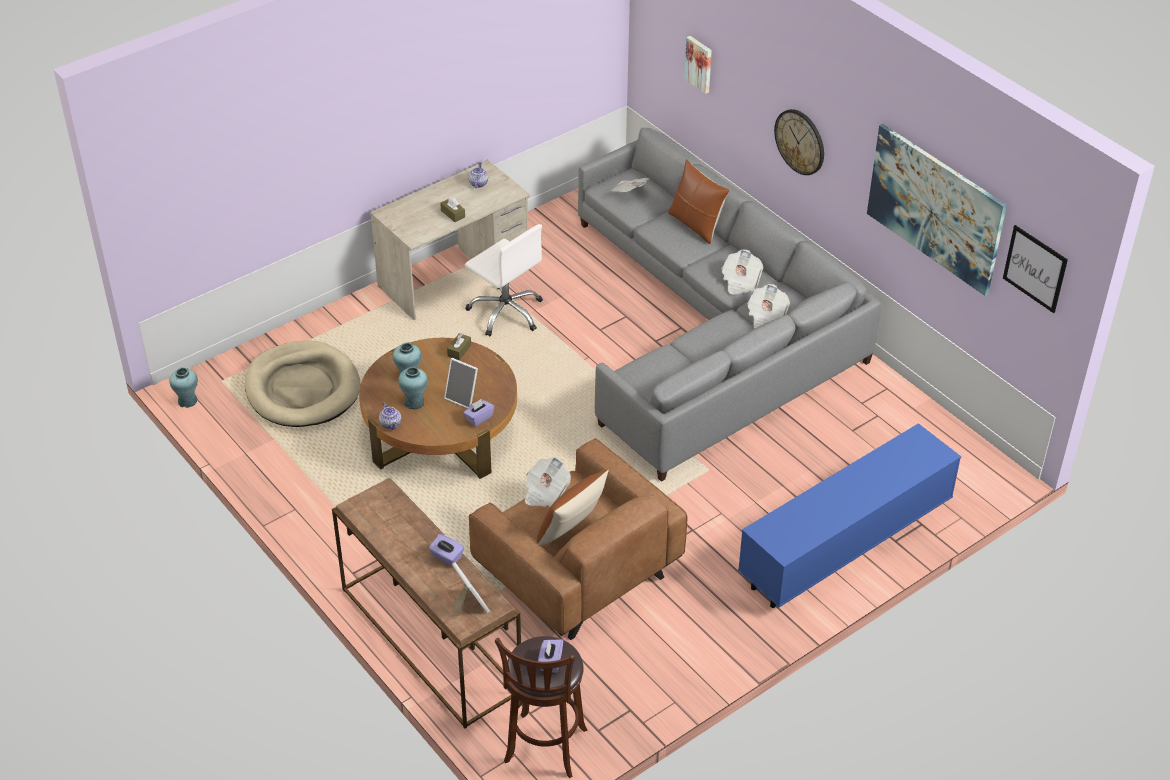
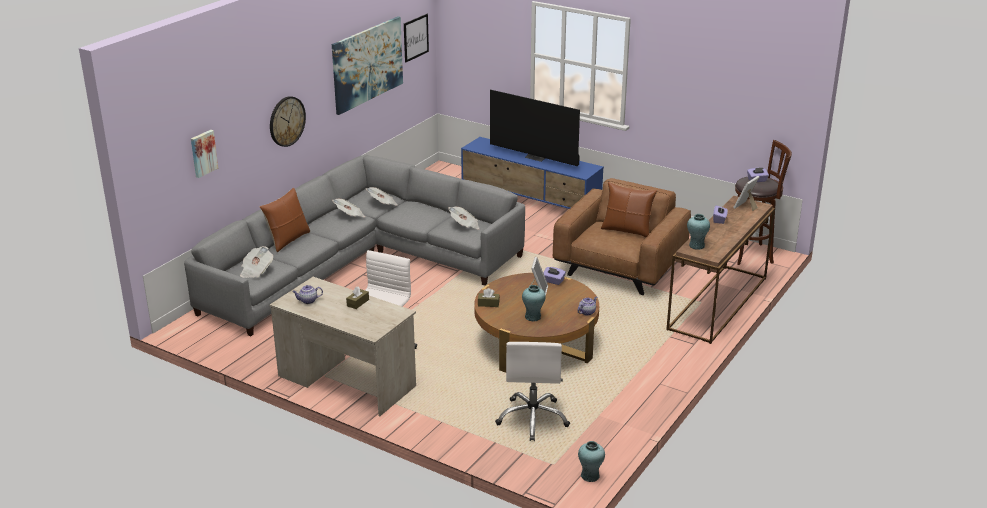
camera: 110 degrees left, 15 degrees down
beige dog bed [245,341,361,427] -> white office chair [495,342,570,441]
turquoise vase [398,367,428,410] -> turquoise vase moved to [687,214,710,250]
newspaper [525,457,571,507] -> newspaper moved to [448,207,479,229]
none -> television [490,89,580,166]

